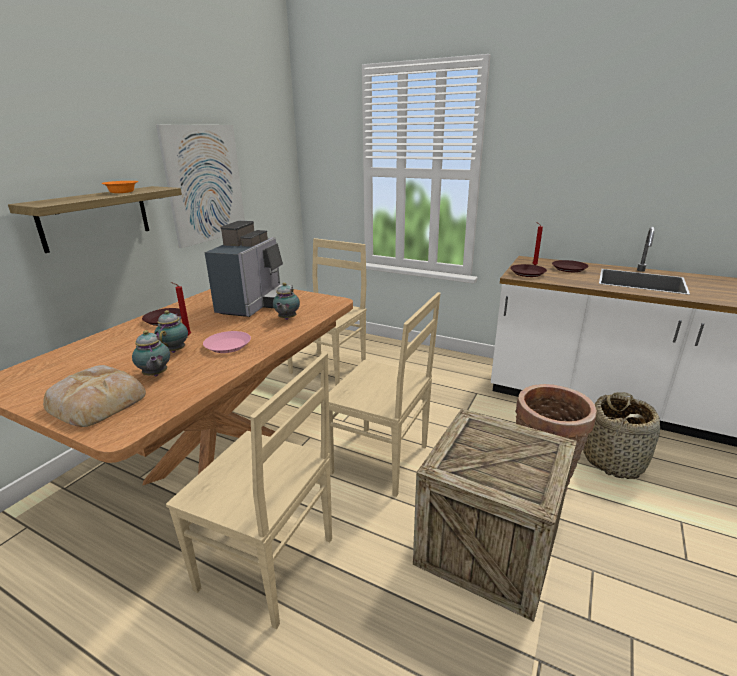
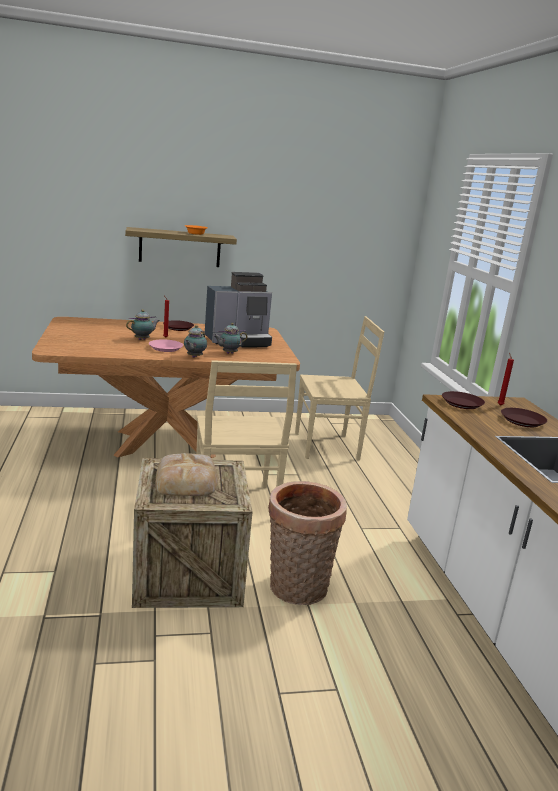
camera: 50 degrees right, 5 degrees down
bread [43,365,146,427] -> bread moved to [155,453,218,496]
teapot [132,330,170,376] -> teapot moved to [184,325,207,358]
picture [156,125,245,248] -> none
beige chair [166,352,332,629] -> none
basket [583,392,660,479] -> none

